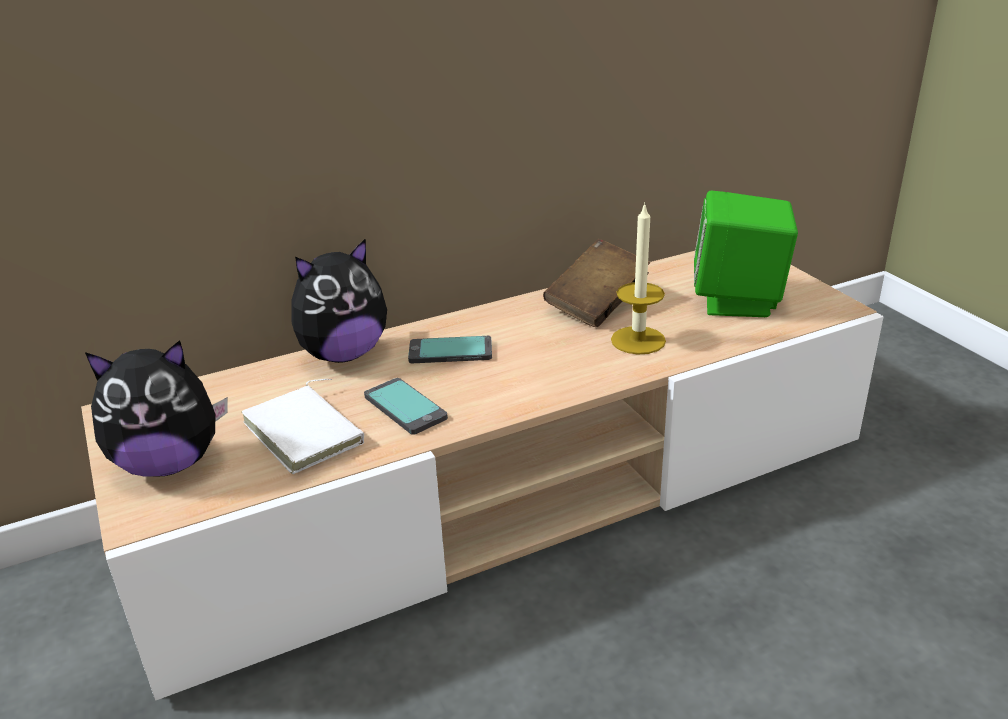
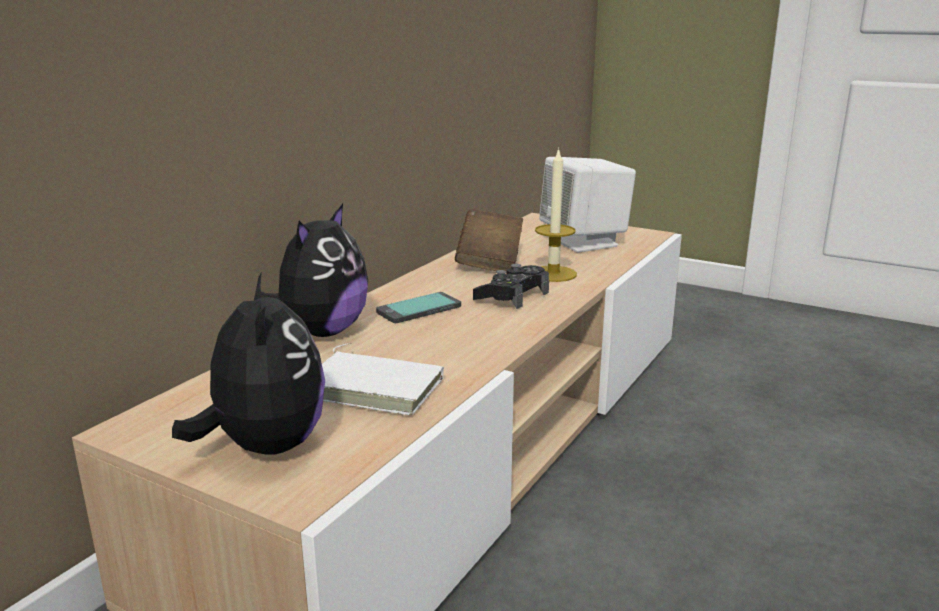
camera: 35 degrees left, 10 degrees down
plush toy [85,340,227,477] -> plush toy turned 60 degrees counterclockwise [172,272,325,455]
phone [364,378,448,435] -> none
green speaker [694,191,798,317] -> white speaker [539,157,636,252]
none -> black game controller [473,264,549,309]

